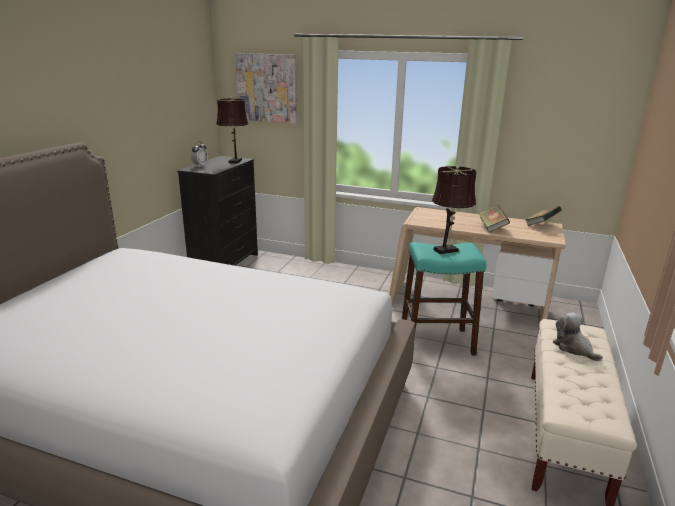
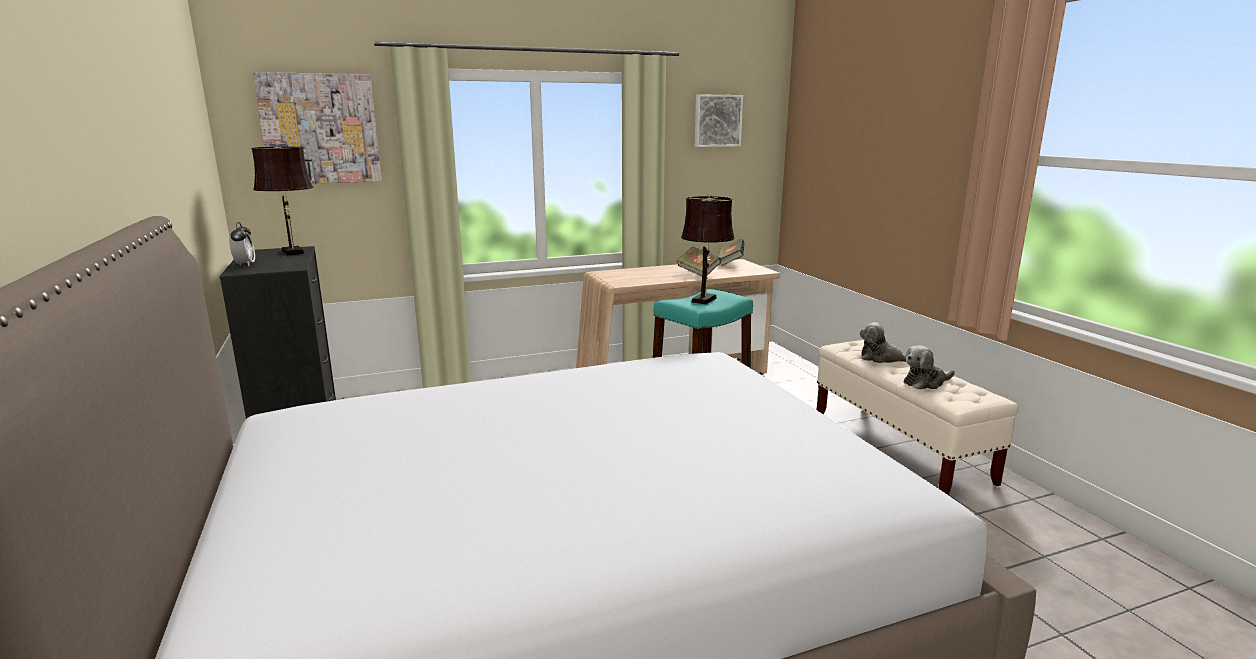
camera: 40 degrees left, 5 degrees down
none -> picture [695,94,743,147]
none -> plush toy [904,345,955,389]

